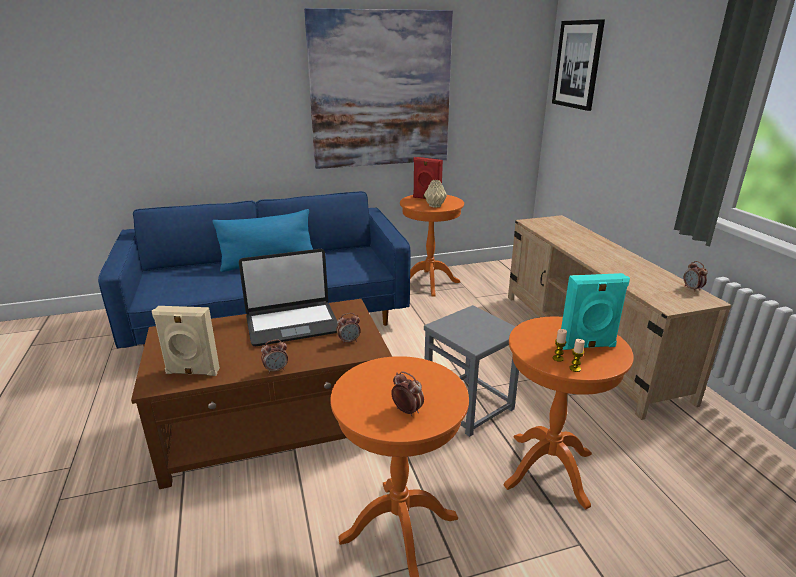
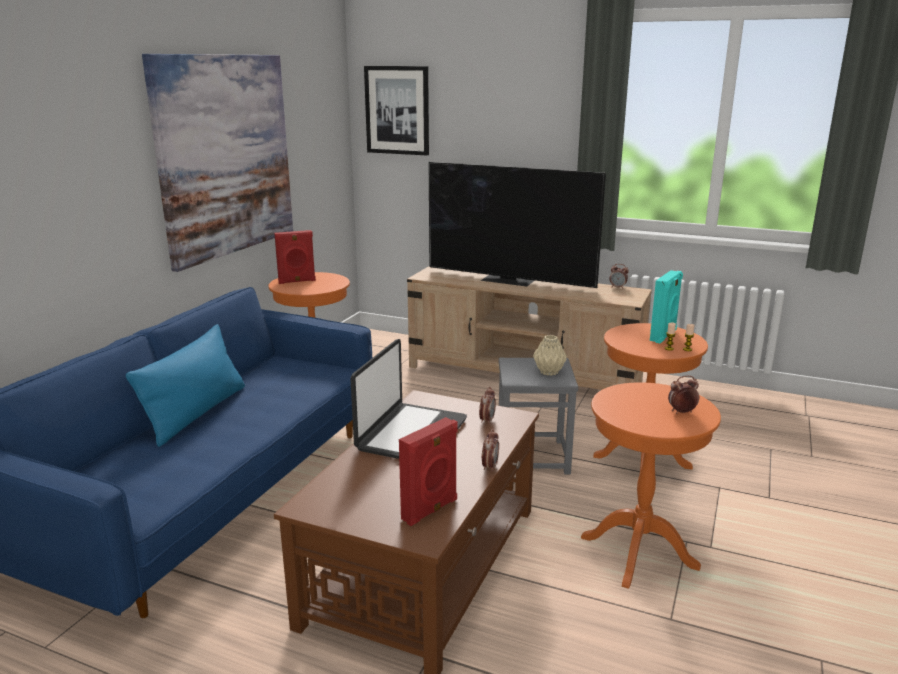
camera: 50 degrees left, 5 degrees down
beige speaker [152,306,220,376] -> red speaker [399,417,457,526]
beige vase [424,180,447,208] -> beige vase moved to [533,335,567,376]
none -> television [429,162,606,288]

